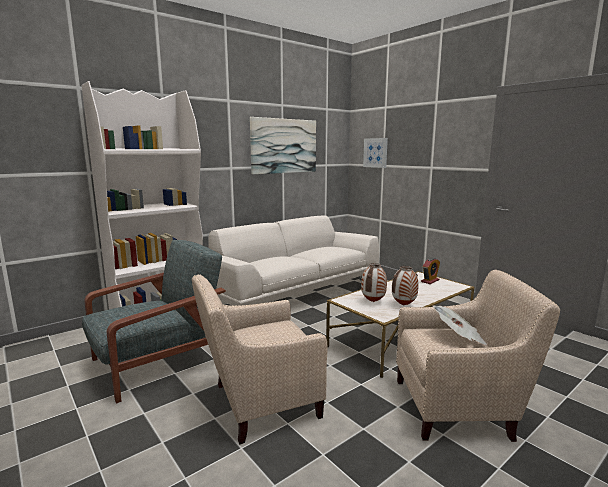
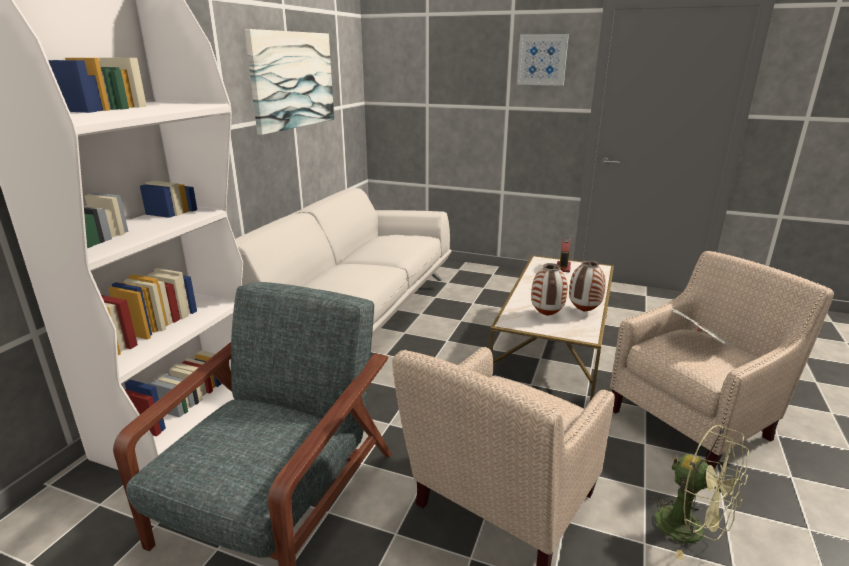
camera: 30 degrees left, 10 degrees up
picture [363,138,388,168] -> picture moved to [517,34,569,86]
none -> green fan [648,425,749,560]

